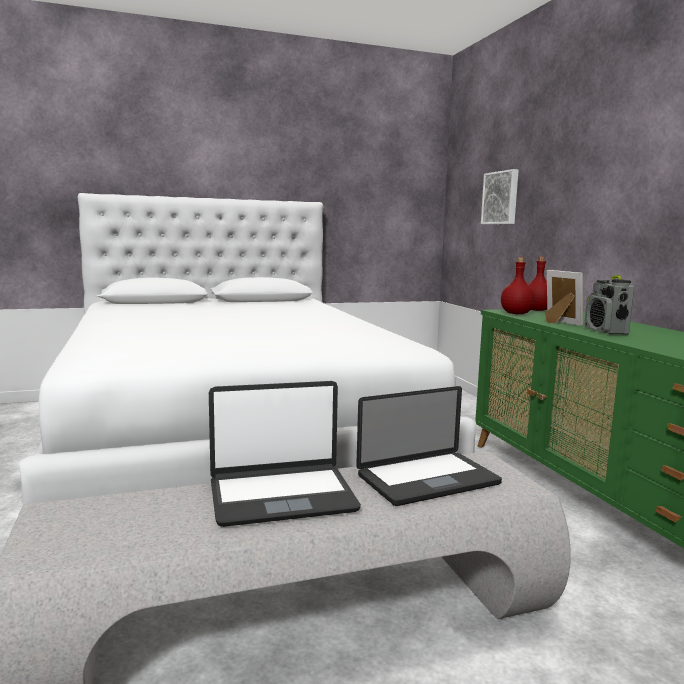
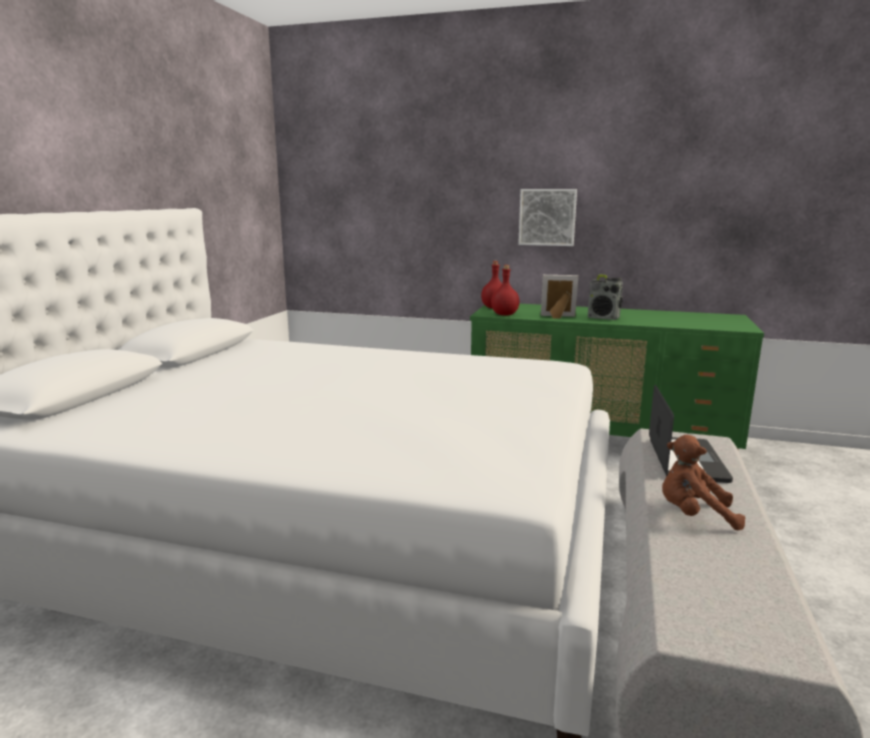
camera: 55 degrees left, 5 degrees up
laptop [209,381,361,527] -> brown plush toy [662,435,745,530]
picture [481,169,519,224] -> picture moved to [518,189,577,246]

